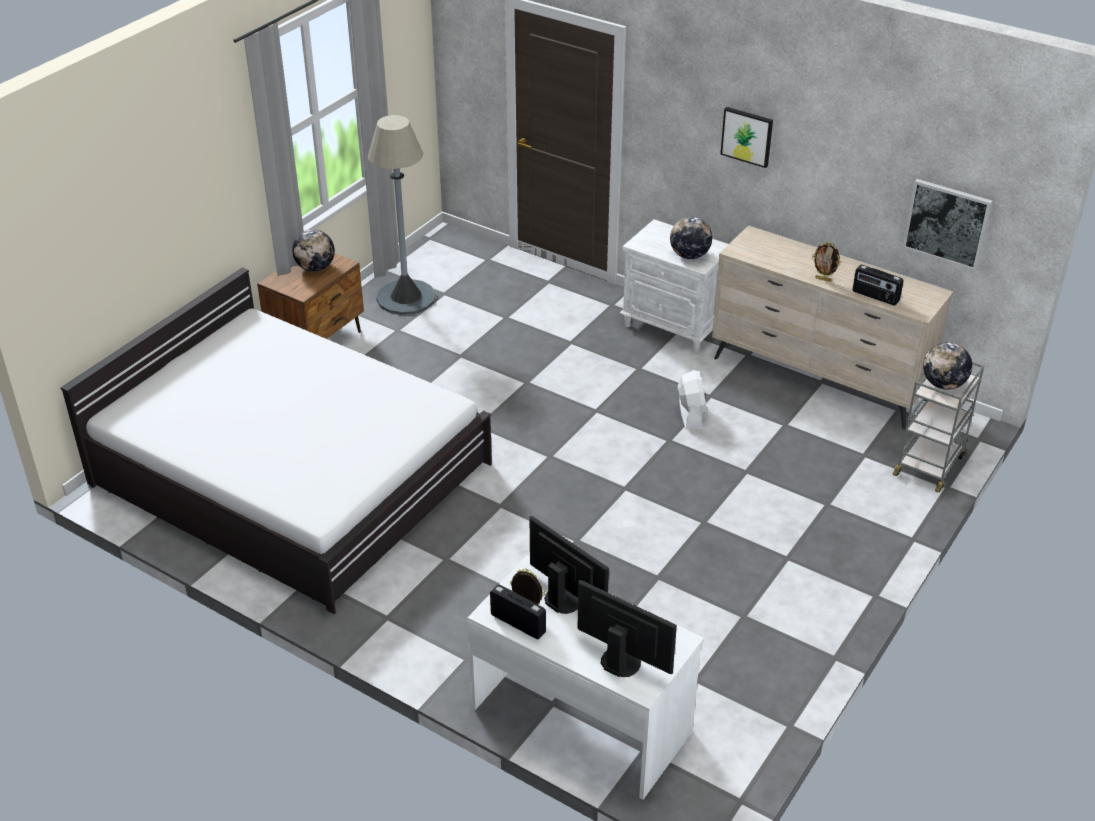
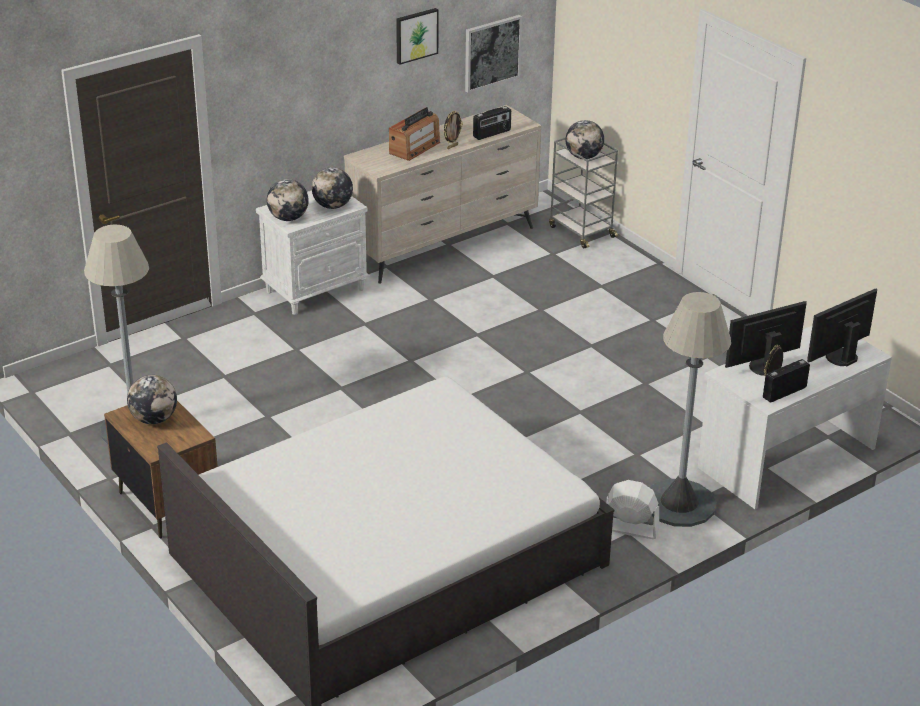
camera: 70 degrees left, 5 degrees down
white fan [678,370,707,430] -> white fan moved to [606,480,660,539]
picture [720,107,773,168] -> picture moved to [396,8,439,65]
none -> globe [267,179,309,221]
none -> radio [389,107,440,161]
none -> grey floor lamp [649,292,731,527]

